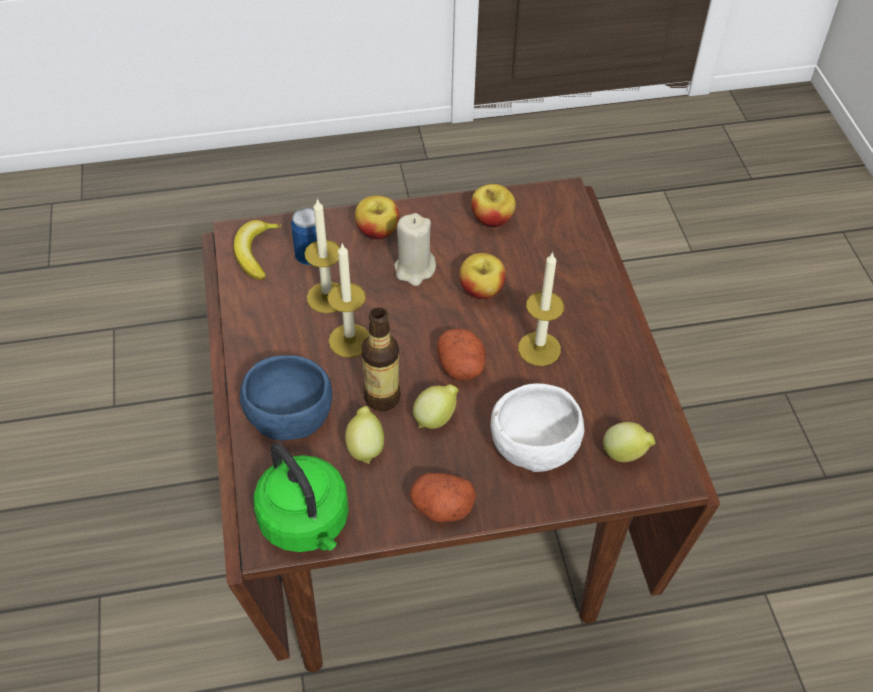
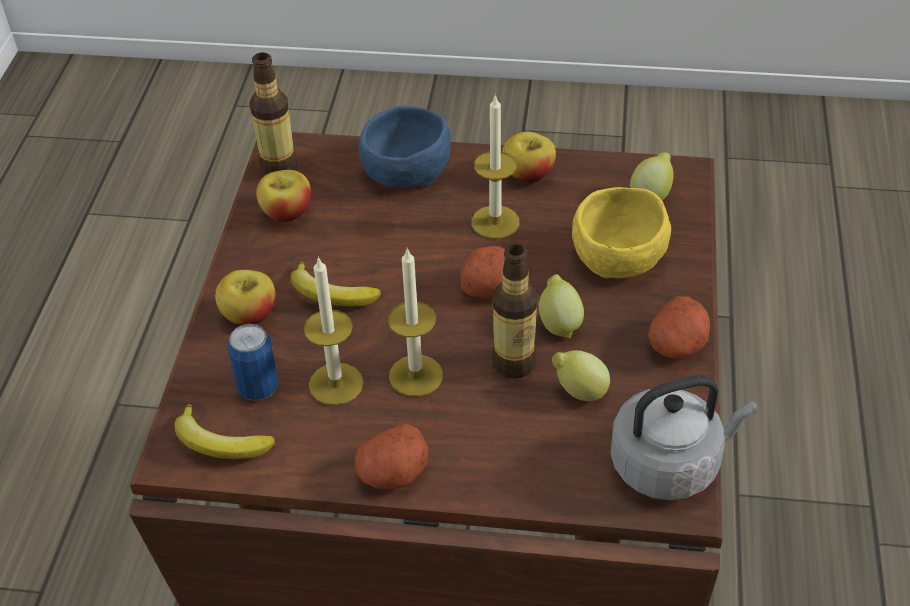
camera: 70 degrees left, 5 degrees down
blue bowl [240,355,332,441] -> blue bowl moved to [359,106,451,188]
green kettle [253,443,349,552] -> grey kettle [610,376,758,500]
beige candle [394,213,436,286] -> banana [291,262,381,306]
apple [459,253,506,299] -> apple moved to [502,132,556,183]
white bowl [491,383,584,472] -> yellow bowl [572,187,671,278]
none -> bottle [249,53,297,175]
none -> potato [354,424,428,489]

